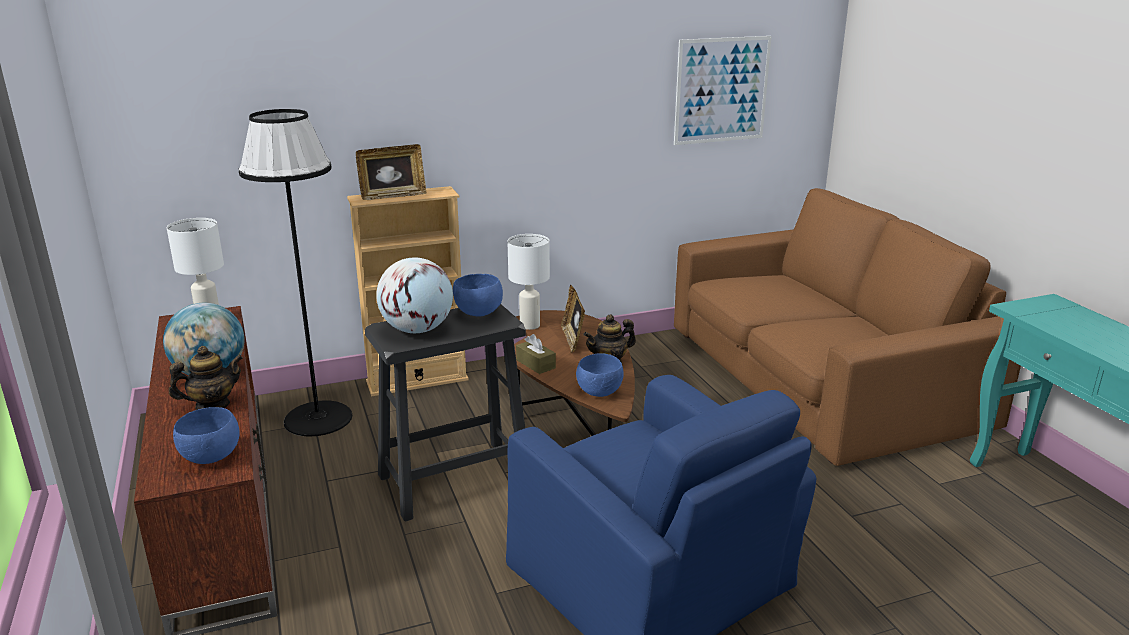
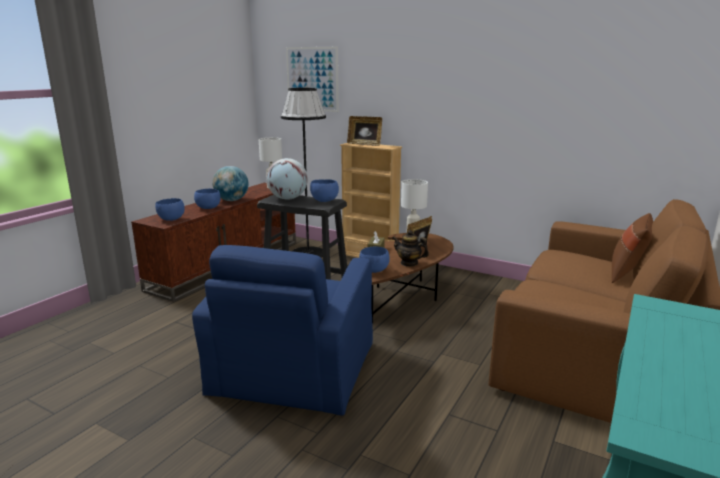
camera: 50 degrees right, 5 degrees down
teapot [169,346,243,410] -> blue bowl [194,189,221,209]
picture [674,36,772,145] -> picture moved to [286,47,339,112]
none -> brown pillow [612,213,653,283]

